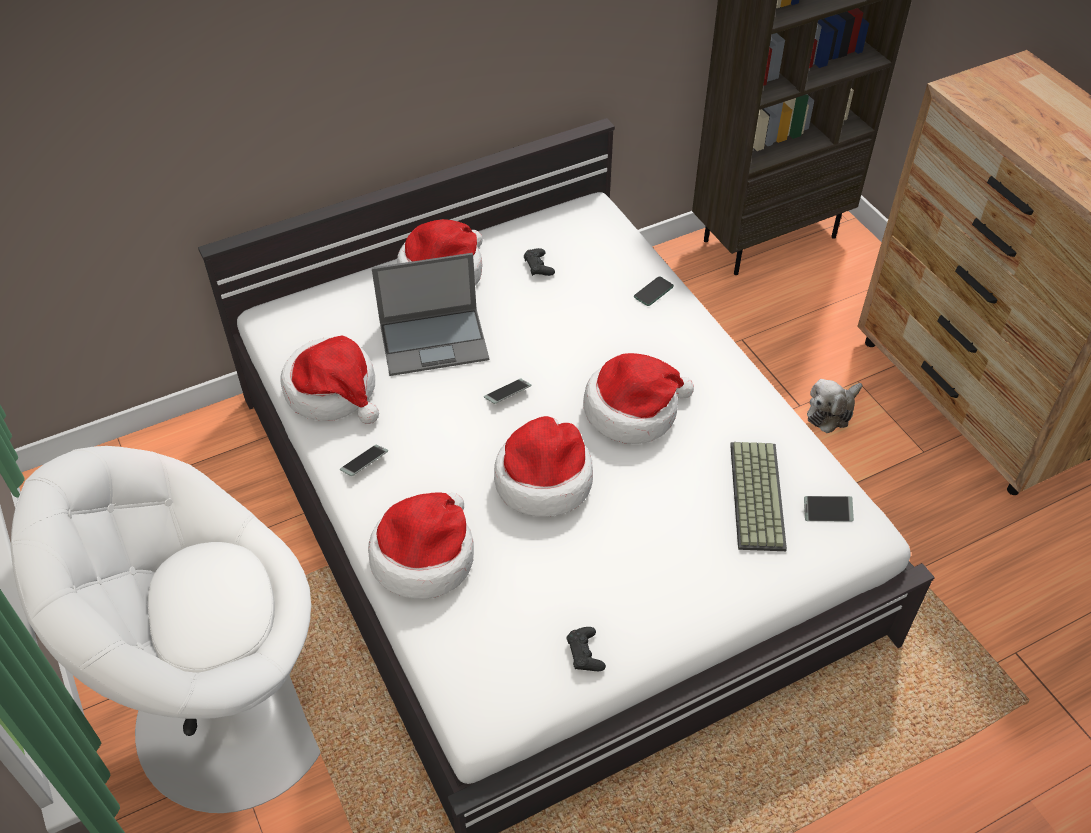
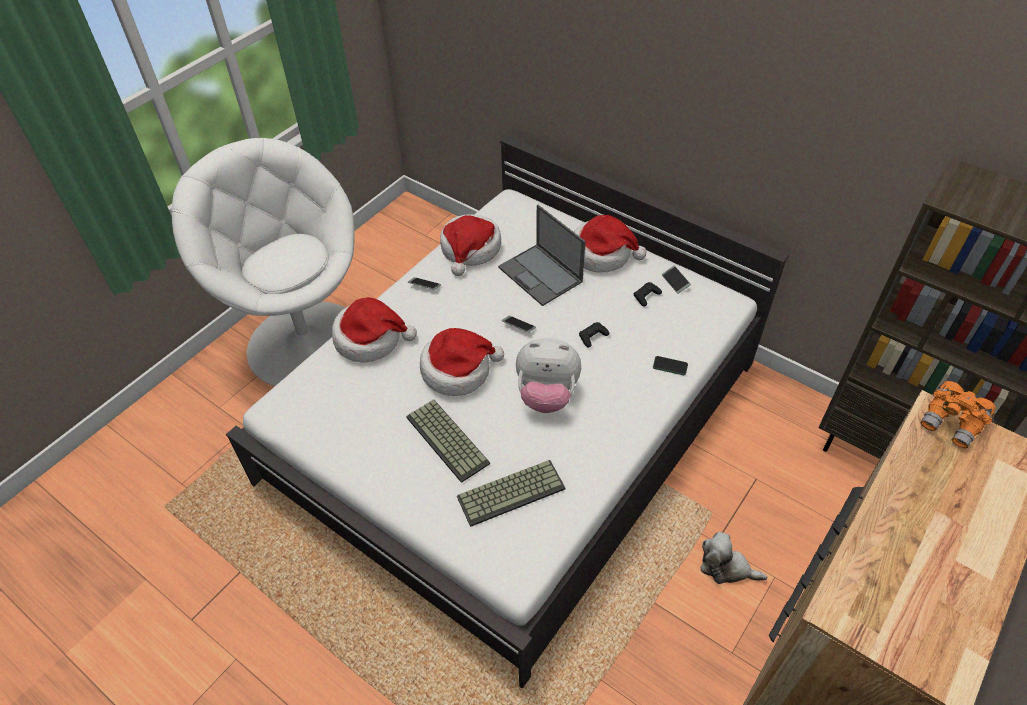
camera: 65 degrees right, 0 degrees up
black game controller [567,627,606,671] -> black game controller moved to [579,322,609,348]
hat [583,353,694,444] -> plush toy [516,338,581,413]
phone [804,496,854,522] -> phone moved to [662,266,691,294]
none -> keyboard [406,400,490,483]
none -> orange binoculars [920,381,996,449]

